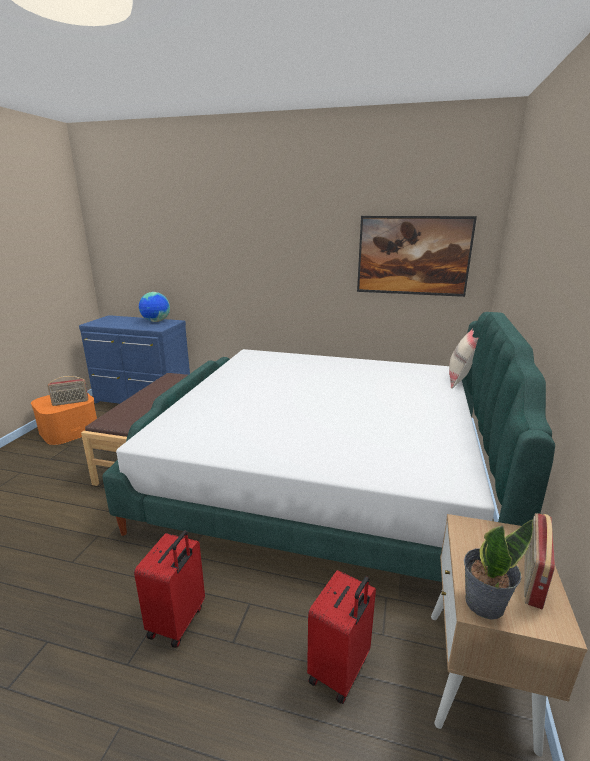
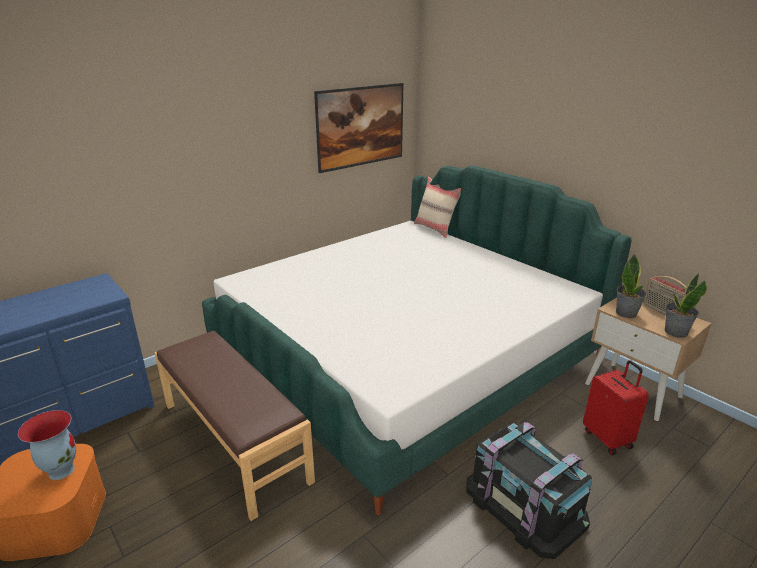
camera: 55 degrees left, 5 degrees up
radio [48,376,88,406] -> vase [18,410,76,480]
red suitcase [134,531,205,648] -> black storage box [466,422,592,559]
globe [139,292,170,322] -> none
none -> potted plant [616,253,647,318]

